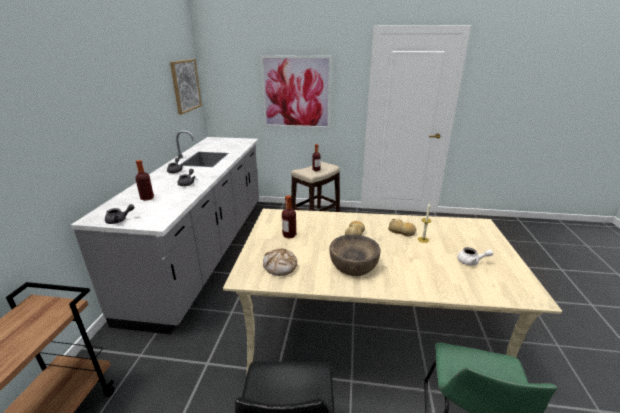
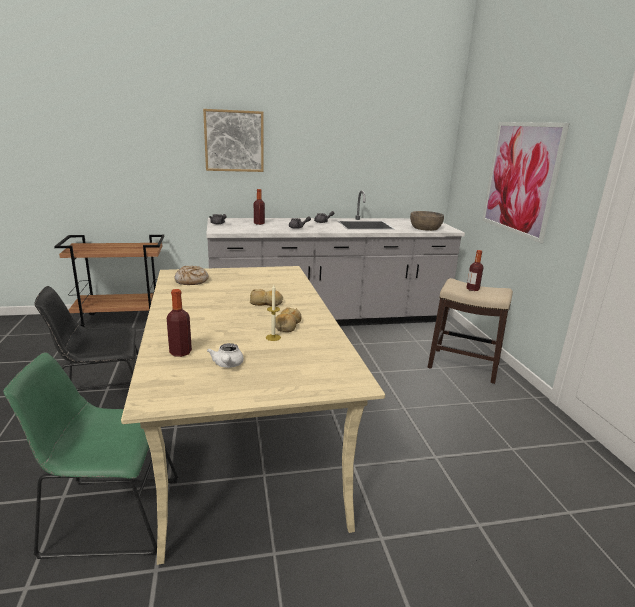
camera: 70 degrees right, 5 degrees down
picture [170,59,202,115] -> picture moved to [203,109,263,172]
bottle [282,195,296,239] -> bottle moved to [167,289,192,357]
brown bowl [329,235,381,276] -> brown bowl moved to [410,211,444,231]

